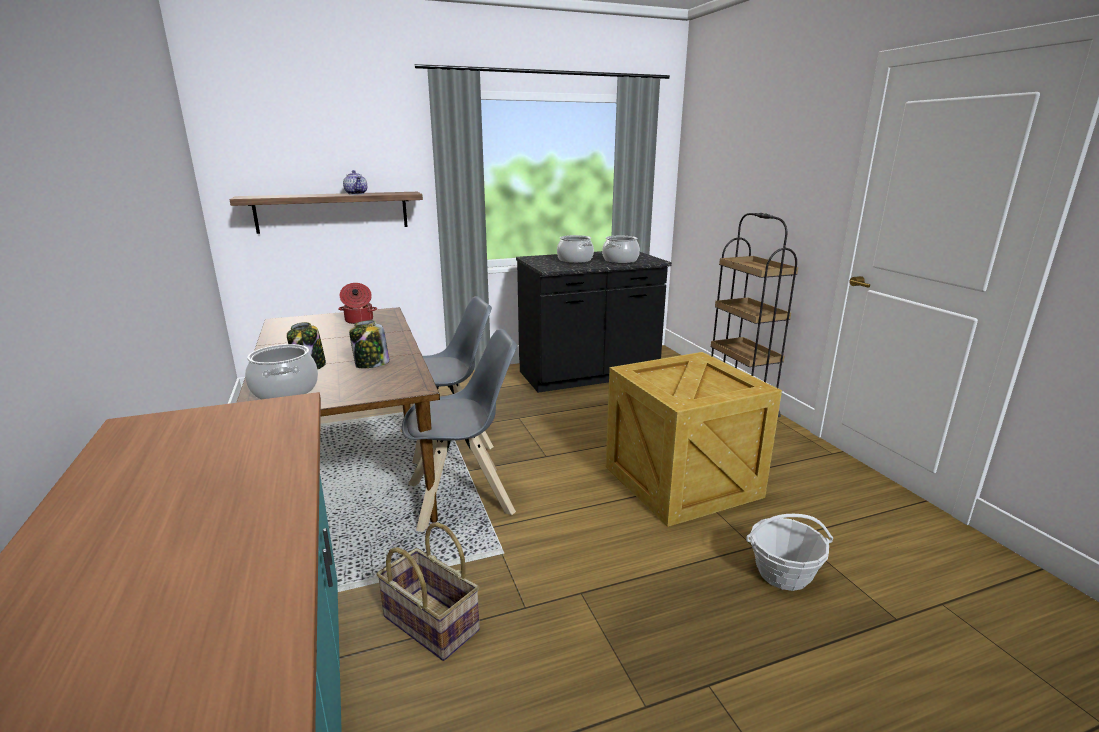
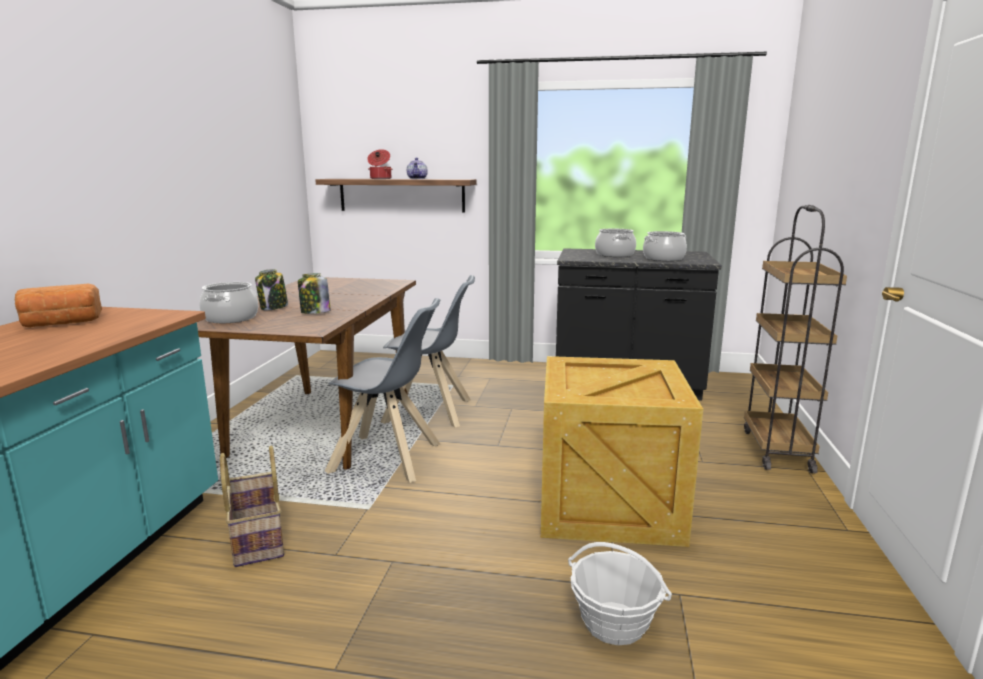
camera: 30 degrees right, 5 degrees down
cooking pot [338,283,377,324] -> cooking pot moved to [367,149,392,179]
none -> bread [15,284,102,328]

